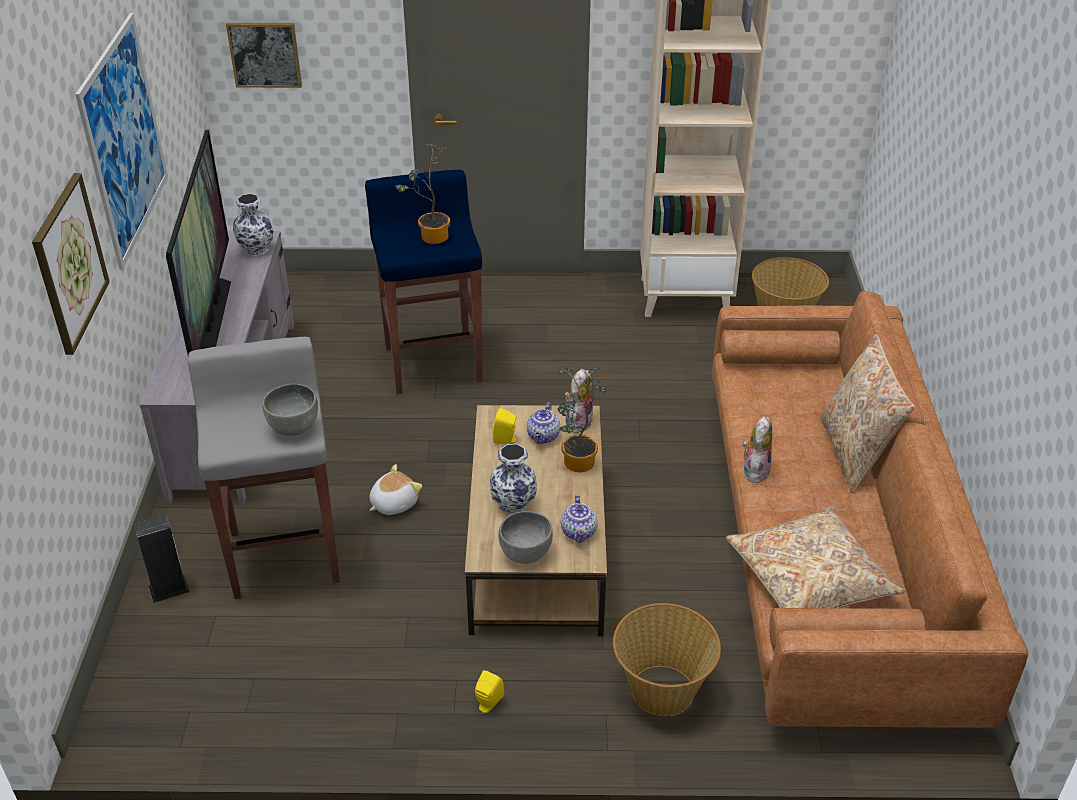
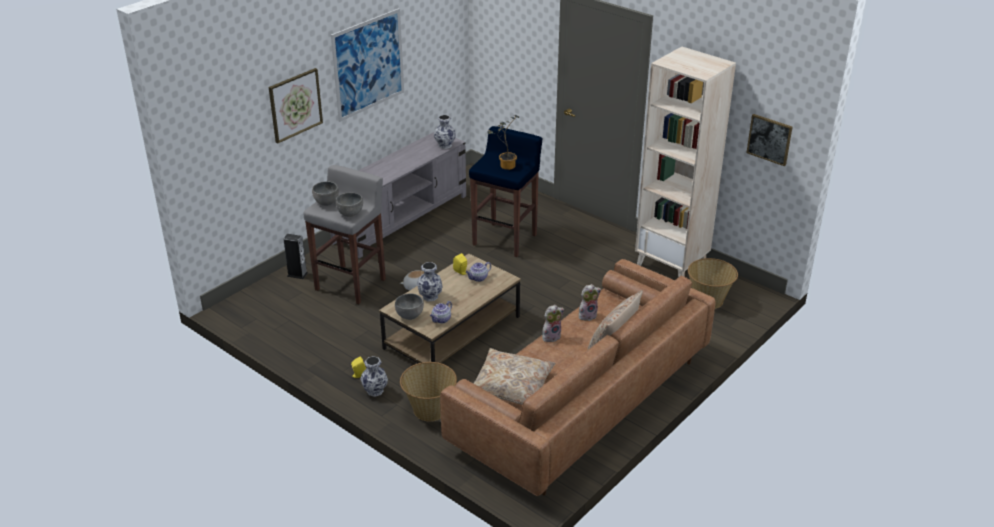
camera: 40 degrees right, 5 degrees down
television [166,130,231,355] -> none
picture [226,23,302,88] -> picture moved to [746,114,793,166]
potted plant [558,368,607,472] -> none
plush toy [565,369,593,433] -> plush toy moved to [579,284,601,321]
none -> grey bowl [312,181,339,206]
none -> vase [360,356,388,397]

